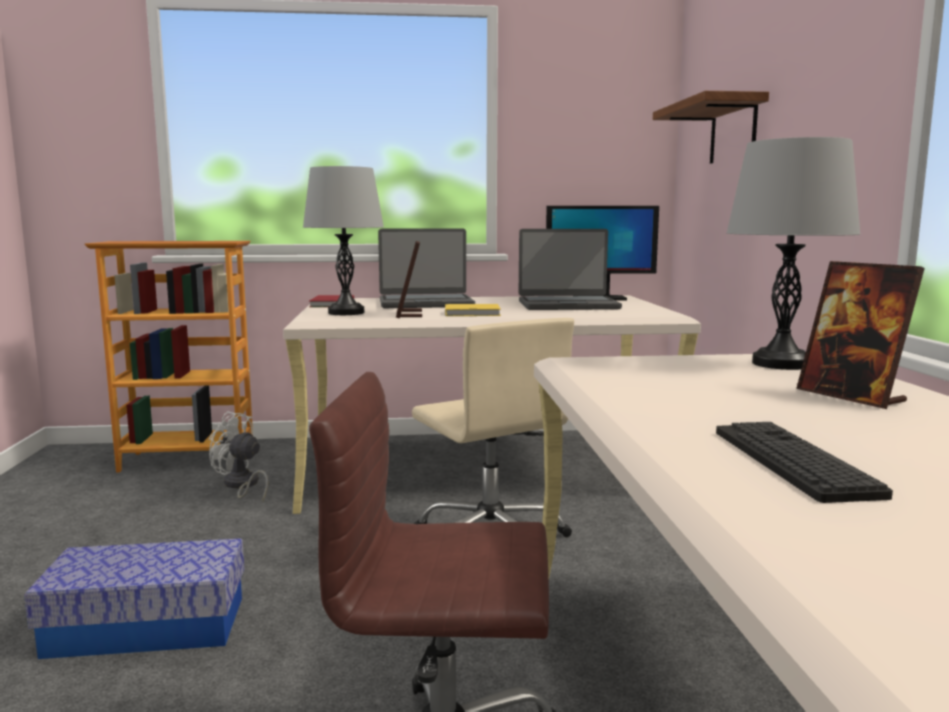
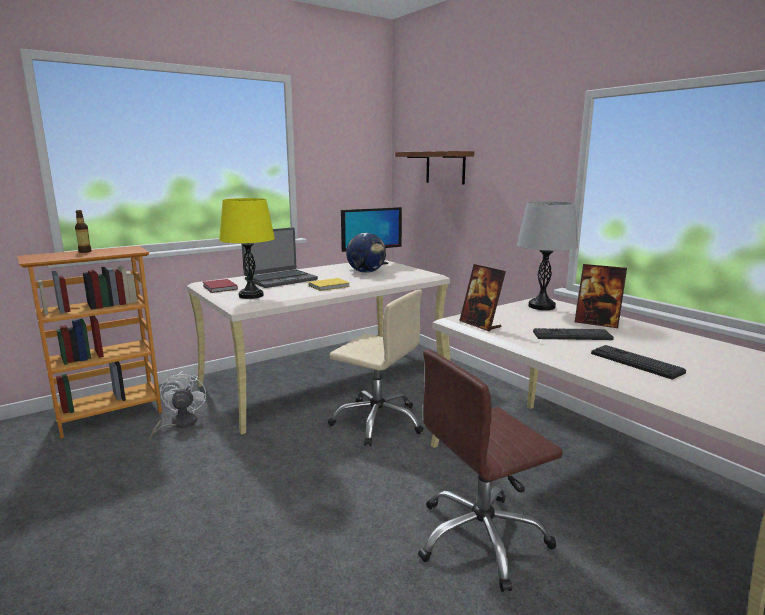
camera: 30 degrees left, 5 degrees up
storage box [24,538,244,659] -> none
white fan [208,411,268,501] -> white fan turned 90 degrees clockwise [149,371,206,443]
grey table lamp [303,166,384,315] -> yellow table lamp [219,198,275,299]
picture frame [396,241,422,318] -> picture frame moved to [459,264,506,331]
laptop [519,229,622,310] -> globe [346,233,386,273]
none -> bottle [75,210,92,253]
none -> keyboard [533,328,614,340]

